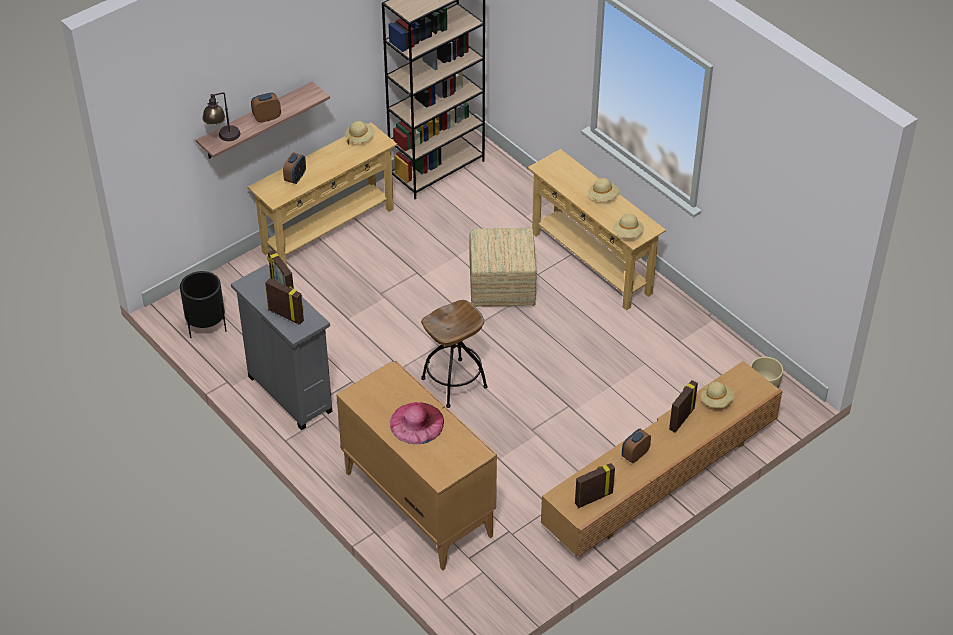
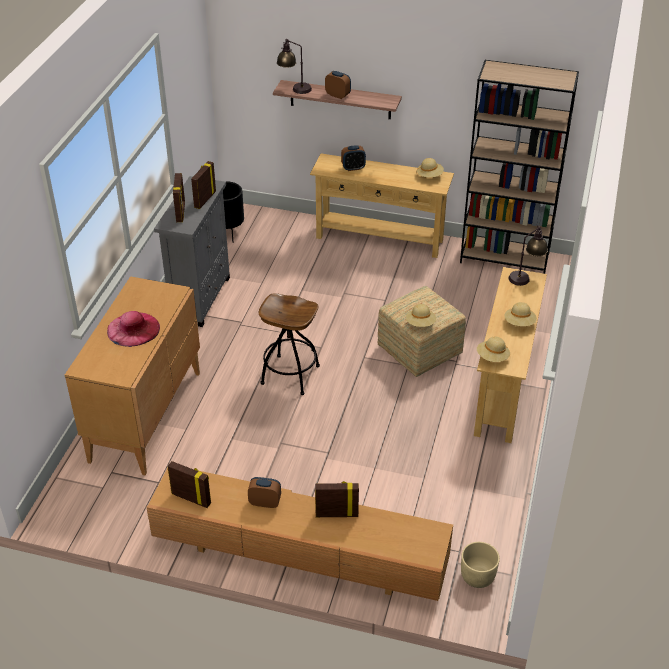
camera: 55 degrees right, 5 degrees down
beige hat [701,382,734,408] -> beige hat moved to [406,304,436,327]
none -> table lamp [508,225,548,286]

